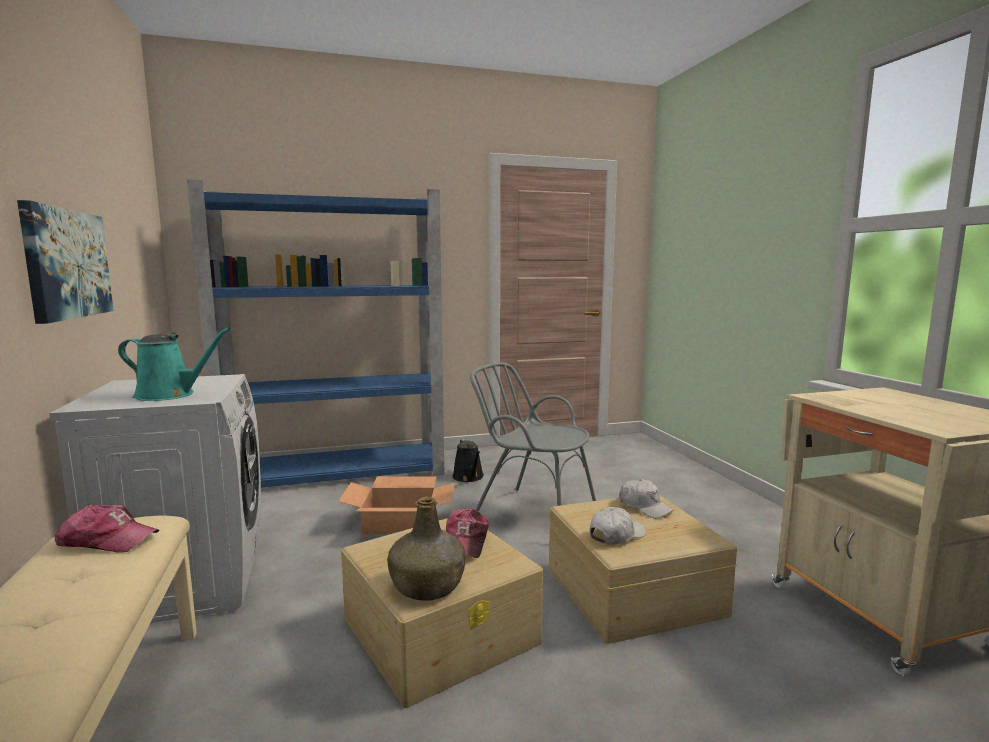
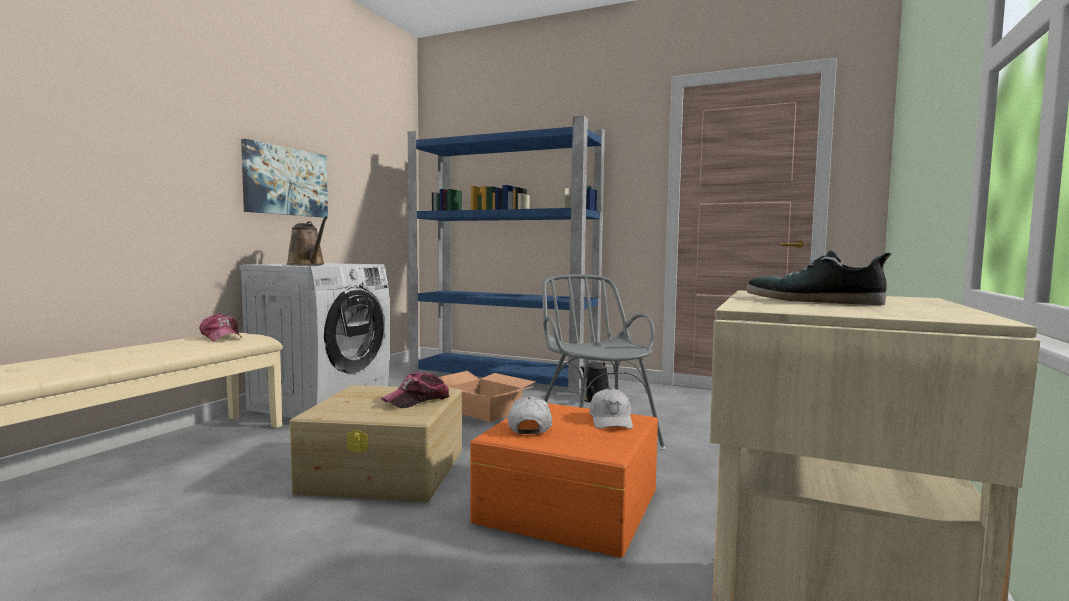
camera: 40 degrees right, 5 degrees down
turquoise watering can [118,328,230,401] -> brown watering can [287,216,328,265]
green bottle [387,497,466,601] -> none
beige storage box [549,496,737,644] -> orange storage box [469,403,658,558]
white cap [590,507,646,545] -> white cap turned 90 degrees counterclockwise [508,397,552,434]
none -> shoe [747,250,892,305]

